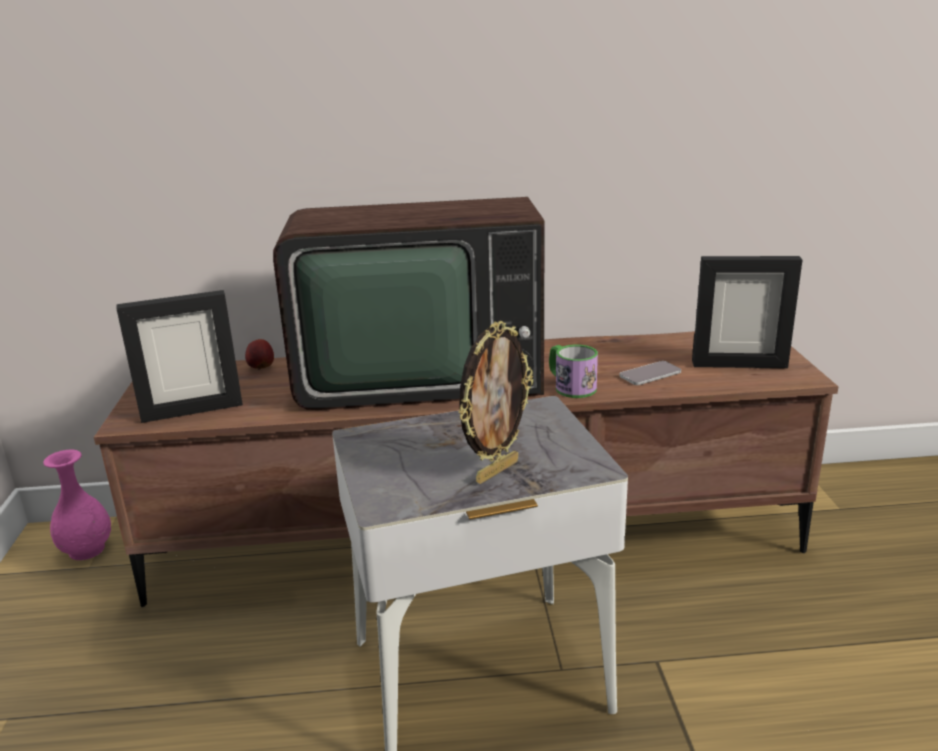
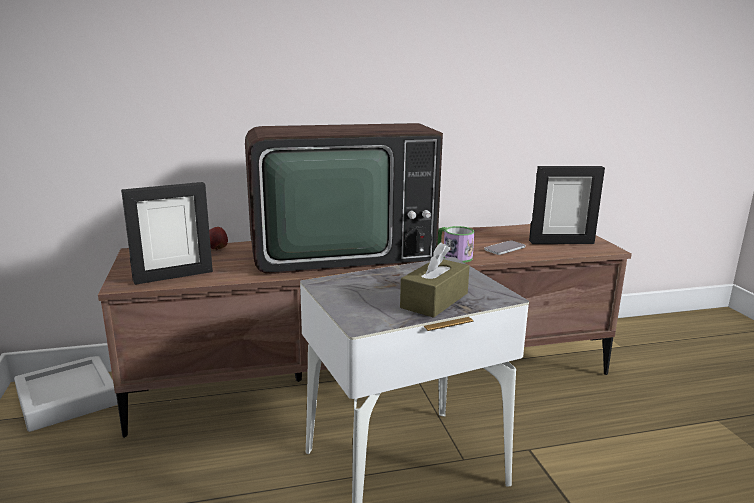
camera: 10 degrees left, 5 degrees down
pink vase [43,450,111,560] -> grey tray [14,356,118,432]
picture frame [458,321,533,484] -> brown tissue box [400,242,470,318]

